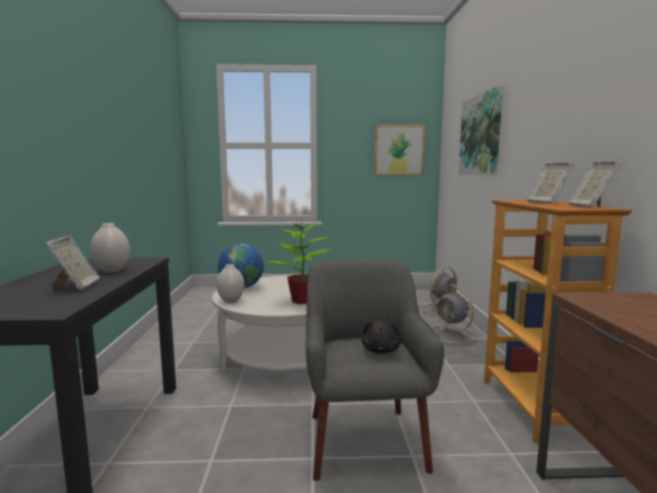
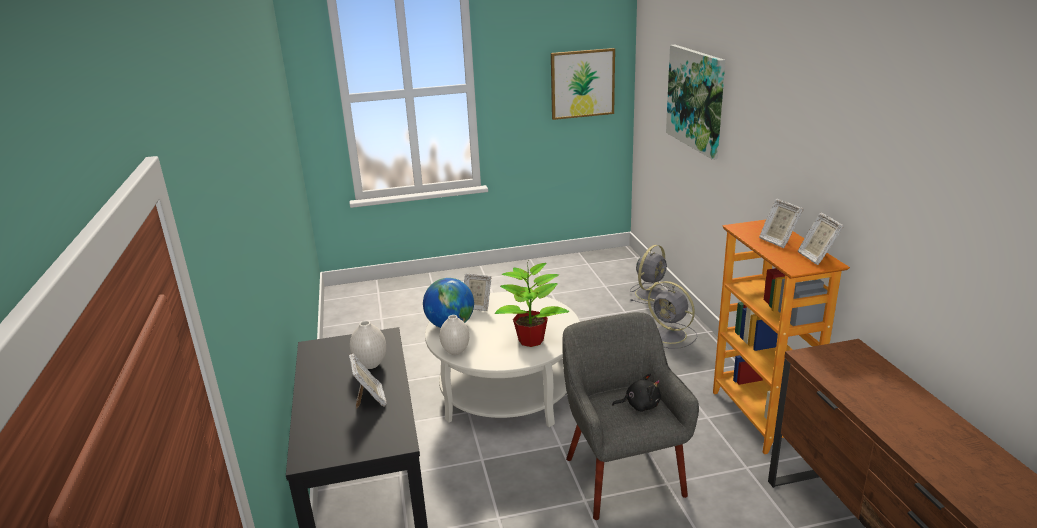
camera: 10 degrees left, 15 degrees up
black plush toy [362,321,402,354] -> black plush toy turned 90 degrees counterclockwise [612,374,661,412]
none -> picture frame [464,273,491,311]

